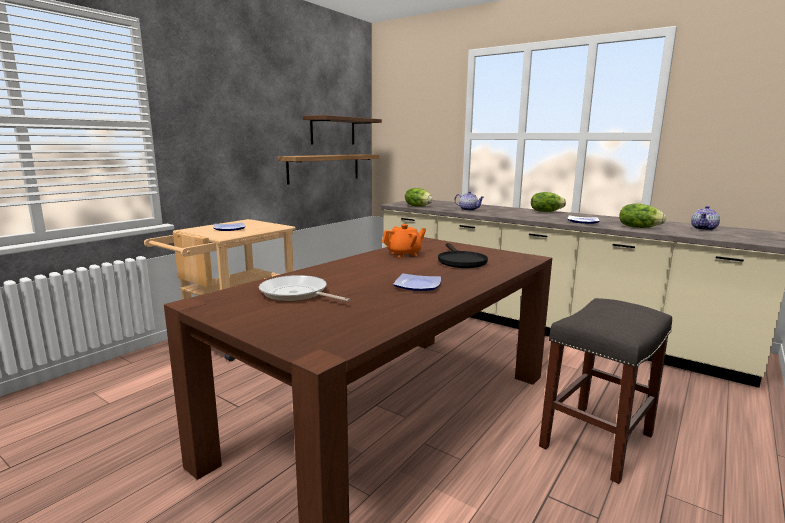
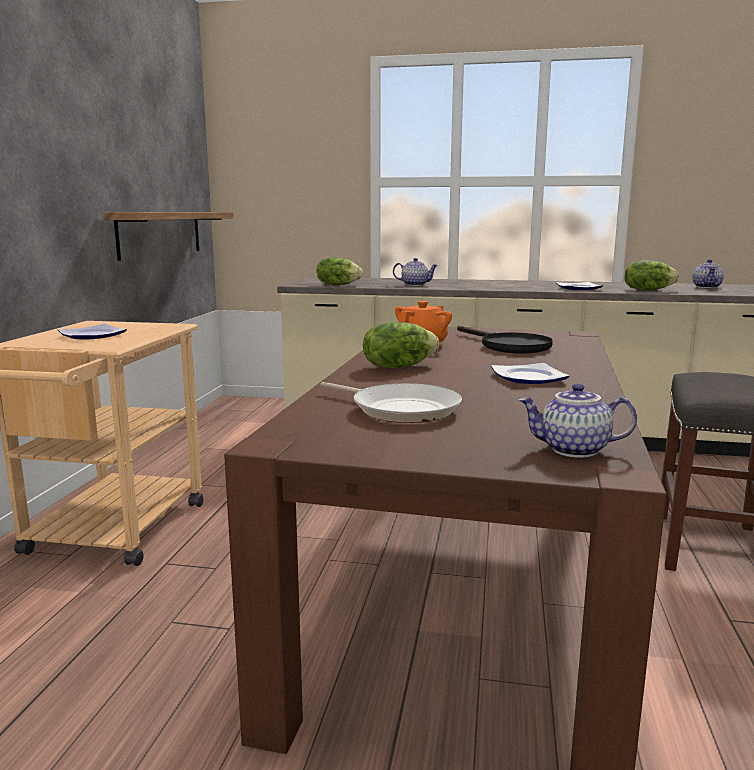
camera: 25 degrees left, 0 degrees up
frying pan [259,275,350,302] -> frying pan turned 150 degrees counterclockwise [320,382,462,423]
brown shelf [303,115,382,145] -> none
lettuce [531,192,566,212] -> lettuce moved to [363,322,439,368]
none -> teapot [518,383,637,458]

